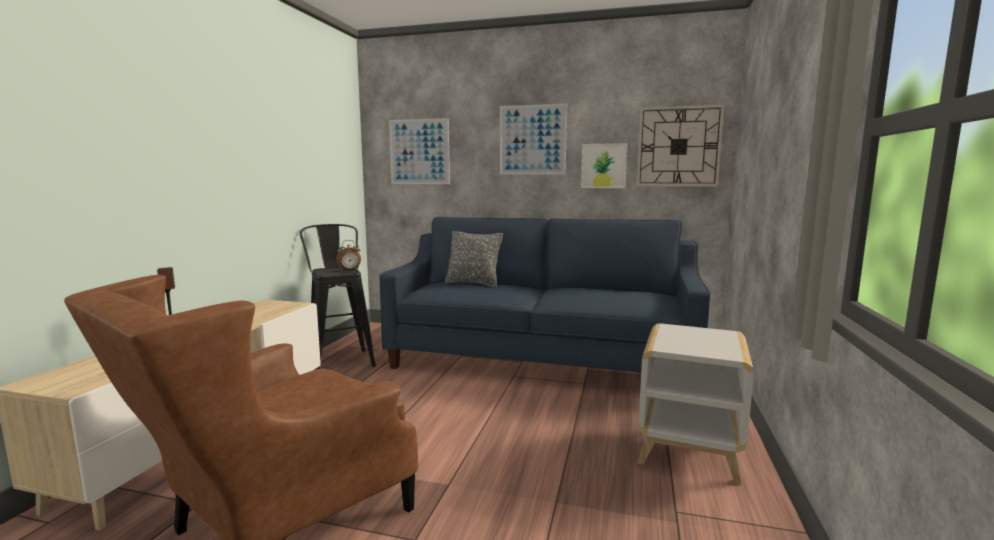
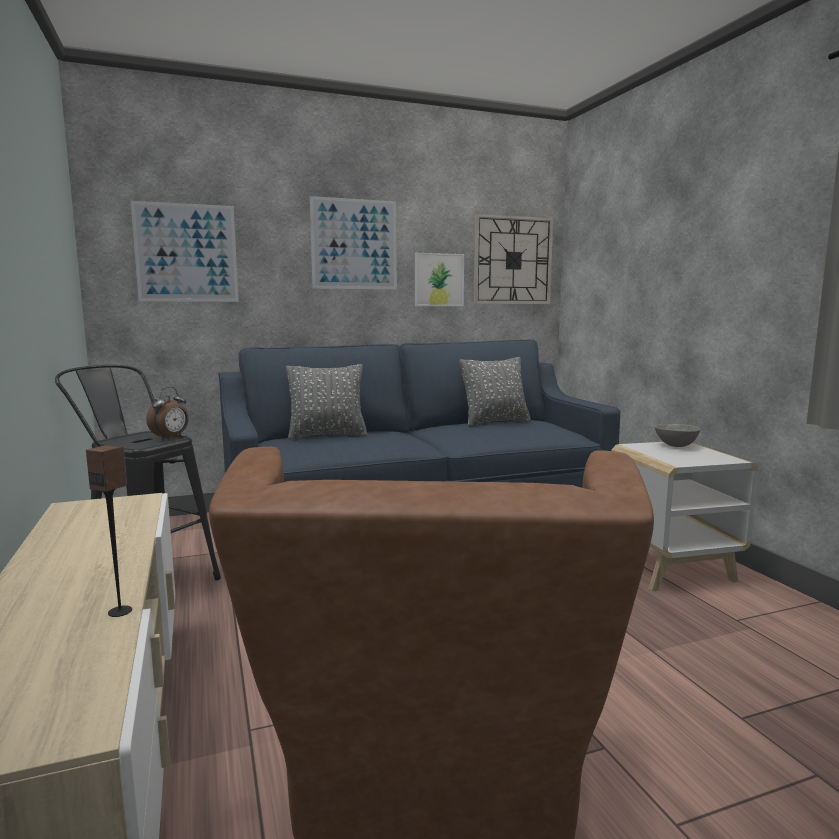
camera: 35 degrees left, 0 degrees up
none -> grey pillow [459,357,531,427]
none -> grey bowl [655,424,700,447]

